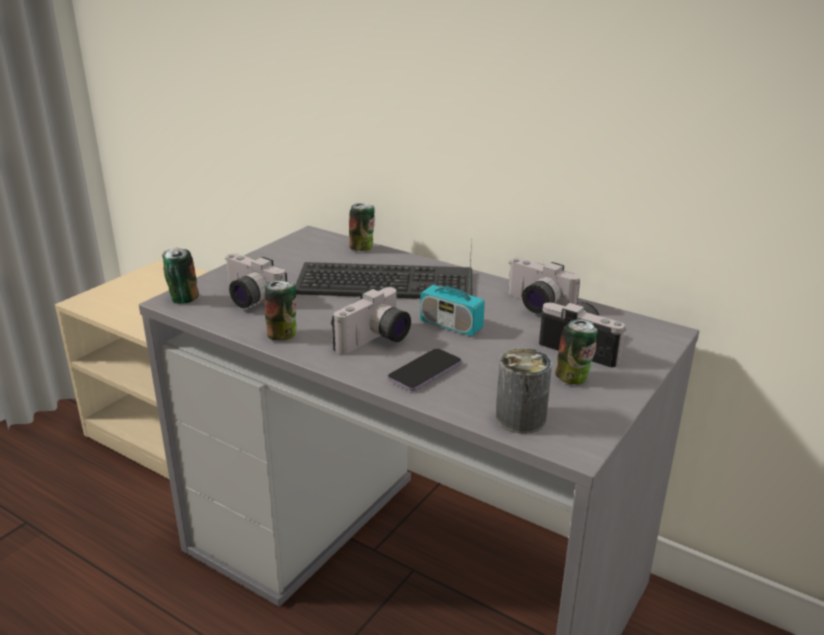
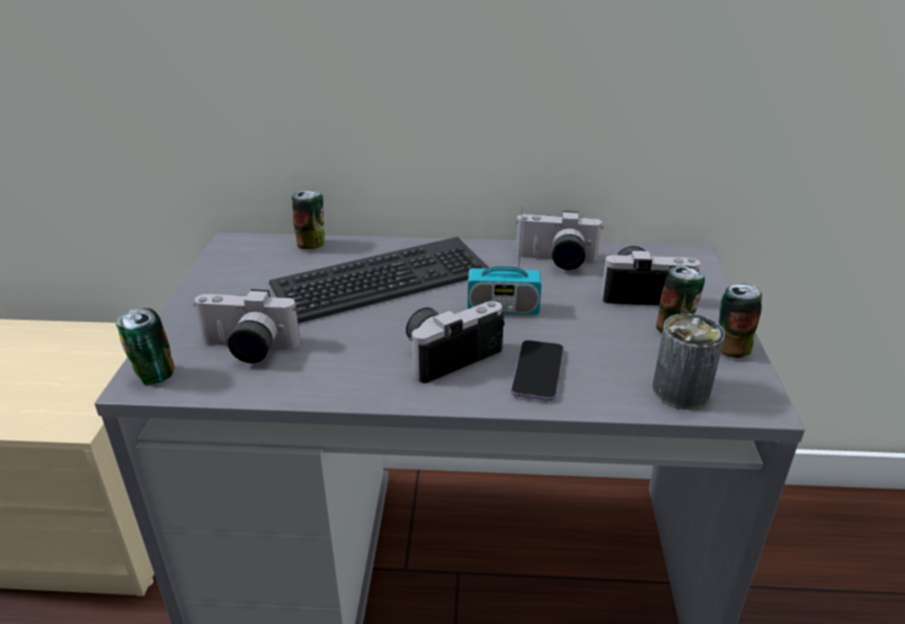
camera: 30 degrees left, 5 degrees up
can [265,281,297,340] -> can moved to [719,283,762,358]
camera [331,287,411,354] -> camera turned 135 degrees counterclockwise [406,301,505,383]

